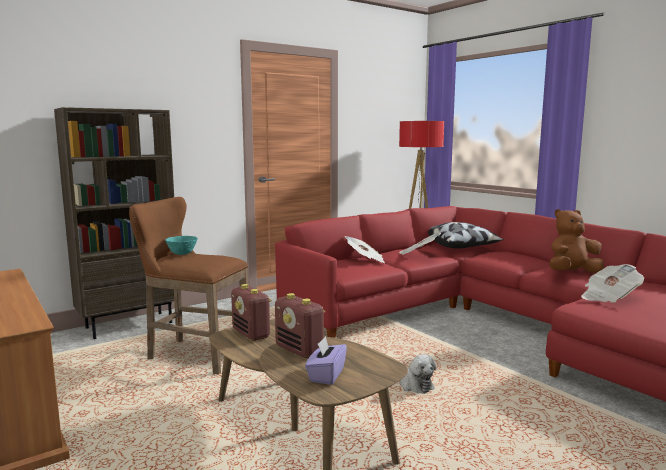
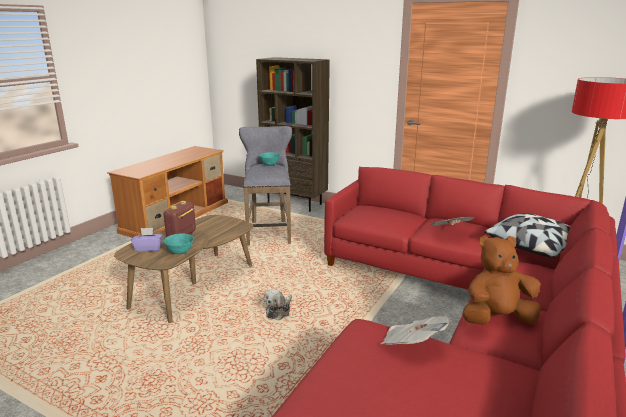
camera: 65 degrees right, 10 degrees up
brown stool [129,197,249,375] -> grey stool [239,126,292,245]
radio [231,284,272,341] -> none
newspaper [345,236,385,263] -> none
brown plush toy [549,209,604,273] -> brown plush toy turned 60 degrees counterclockwise [462,235,541,325]
none -> turquoise bowl [164,233,194,254]

